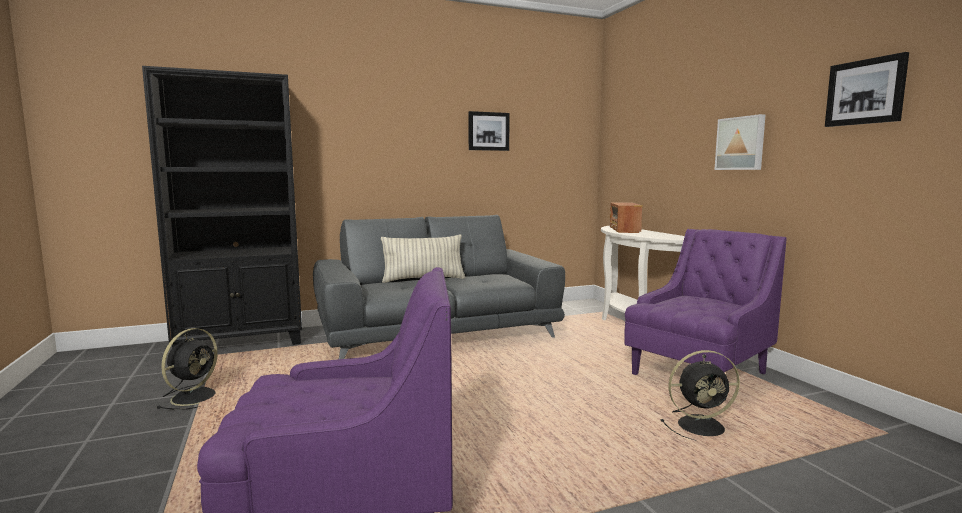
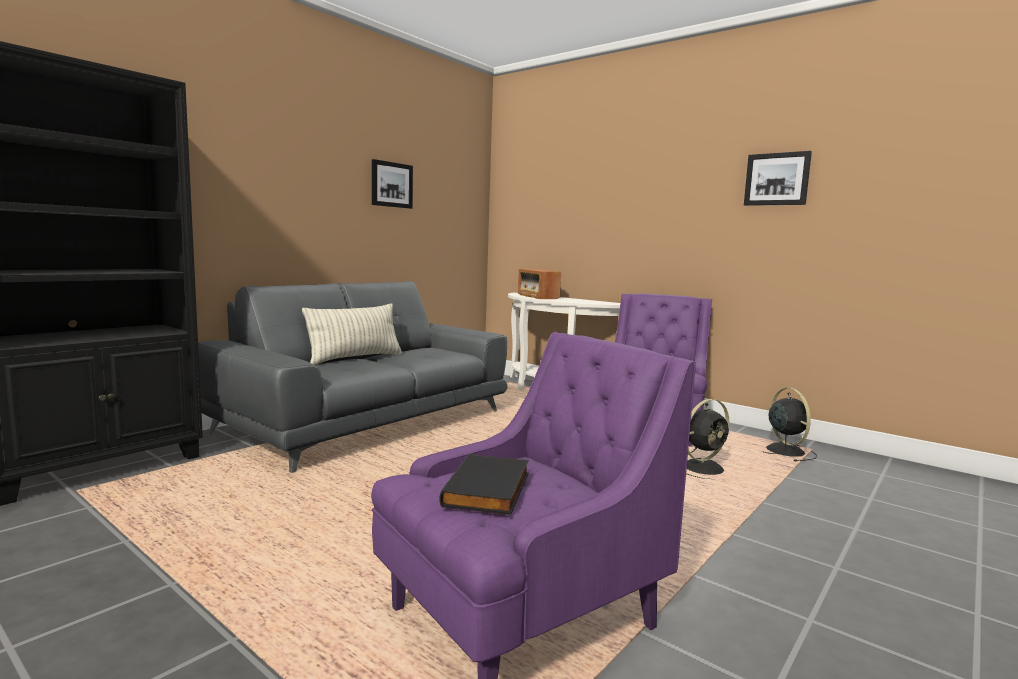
camera: 30 degrees left, 0 degrees up
black fan [156,328,218,410] -> black fan moved to [762,388,817,461]
picture [714,114,766,170] -> none
none -> black book [440,453,529,515]

